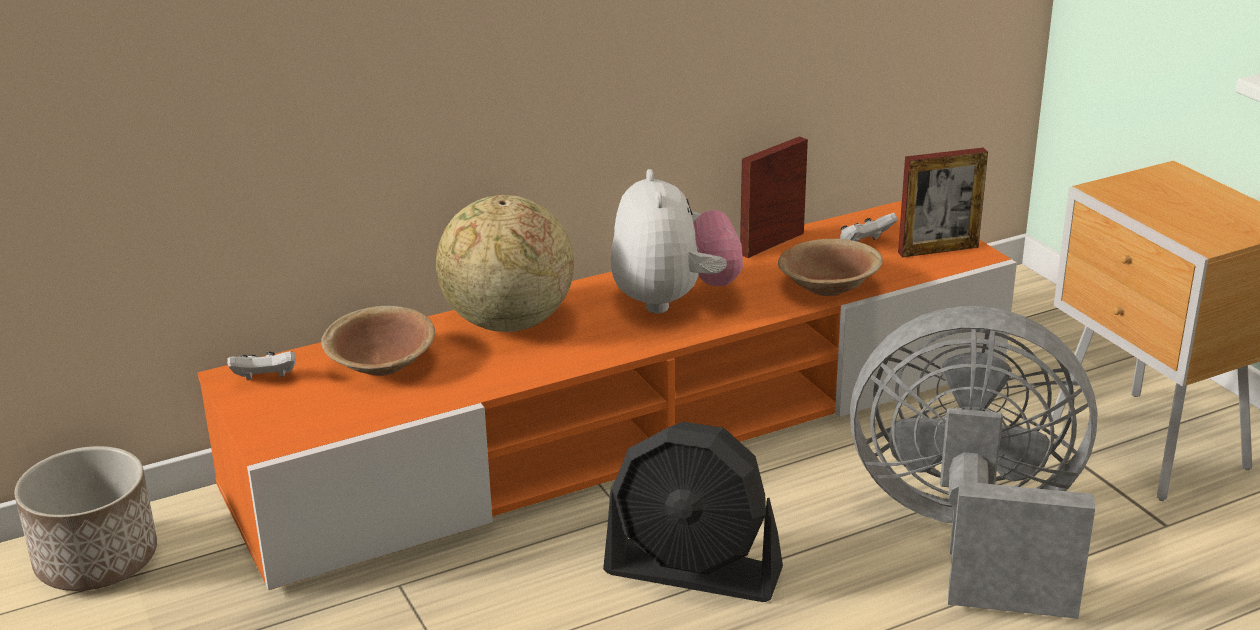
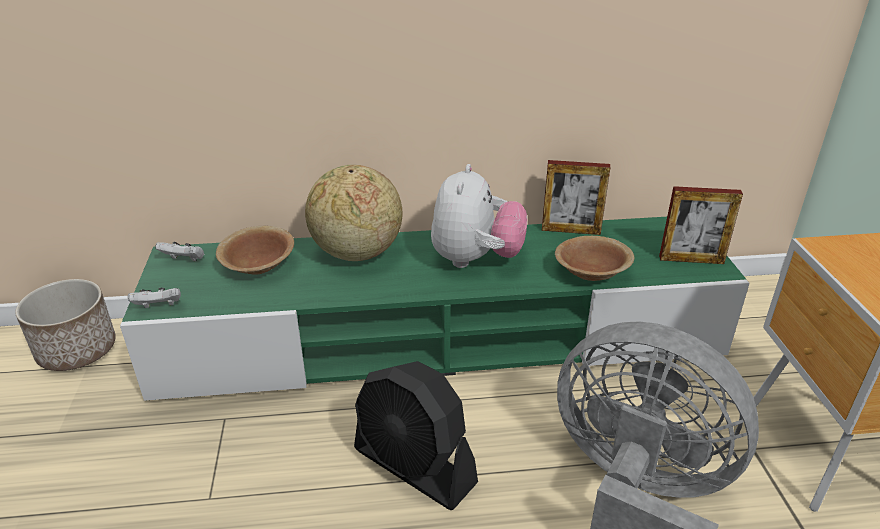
camera: 20 degrees right, 5 degrees up
orange tv stand [198,201,1017,590] -> green tv stand [120,217,750,401]
picture frame [740,136,808,258] -> picture frame turned 150 degrees counterclockwise [542,160,610,235]
white game controller [840,213,897,242] -> white game controller moved to [128,288,181,308]

